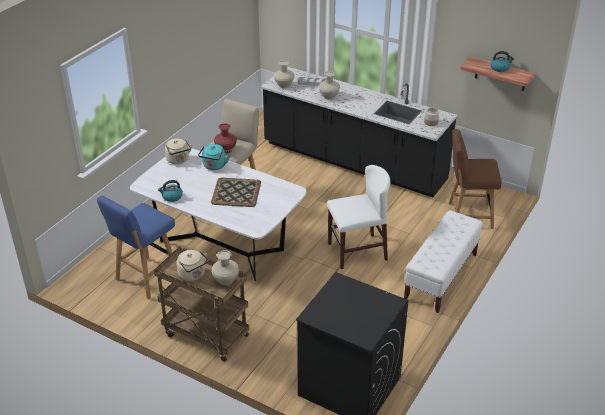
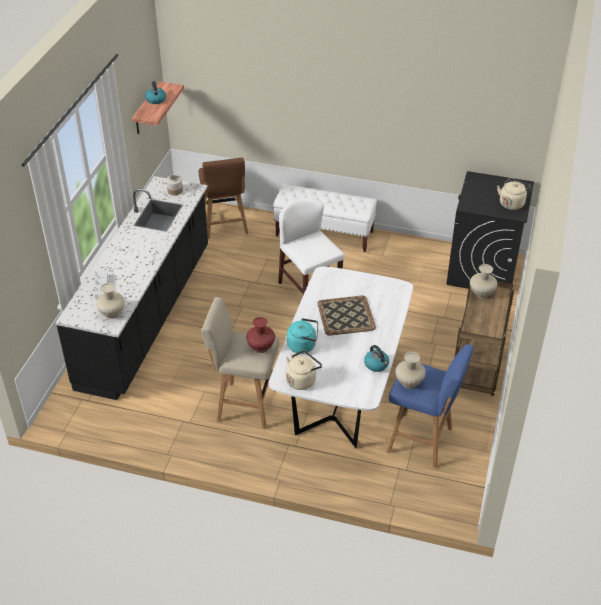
camera: 105 degrees left, 5 degrees up
beige kettle [177,250,209,281] -> beige kettle moved to [497,178,531,210]
beige vase [319,71,340,100] -> beige vase moved to [395,352,426,389]

